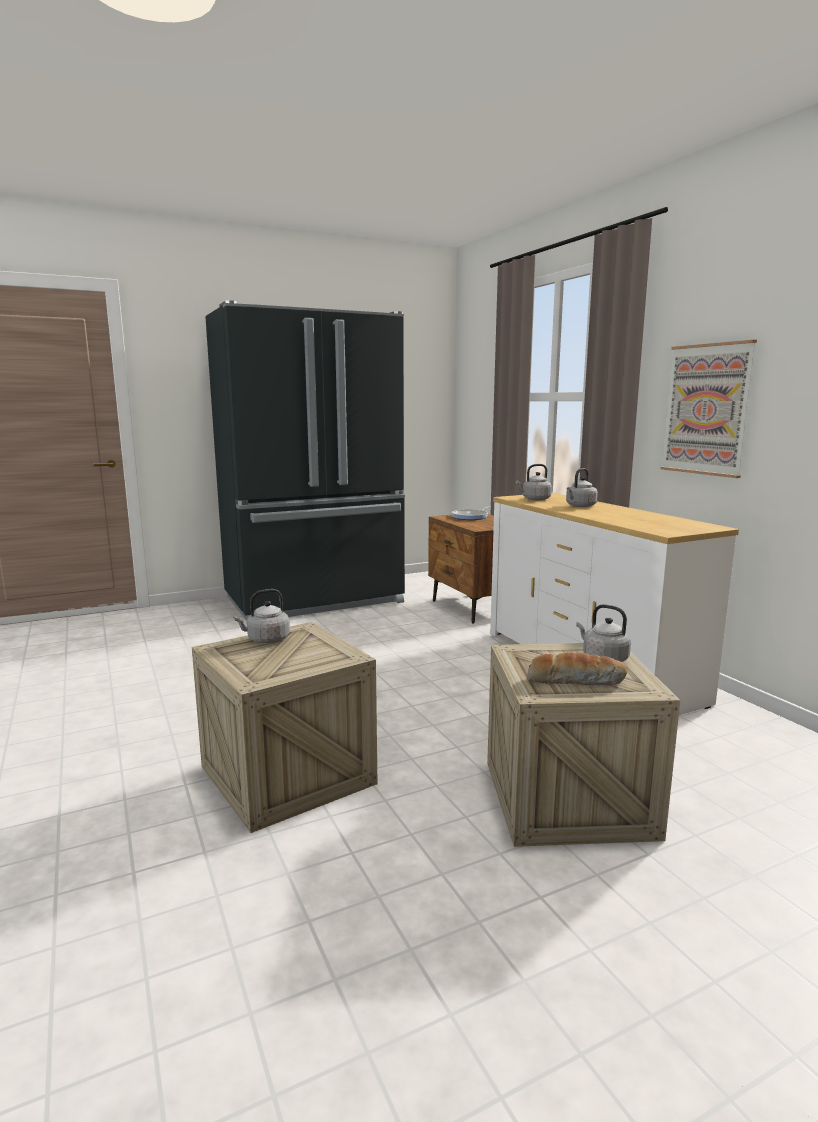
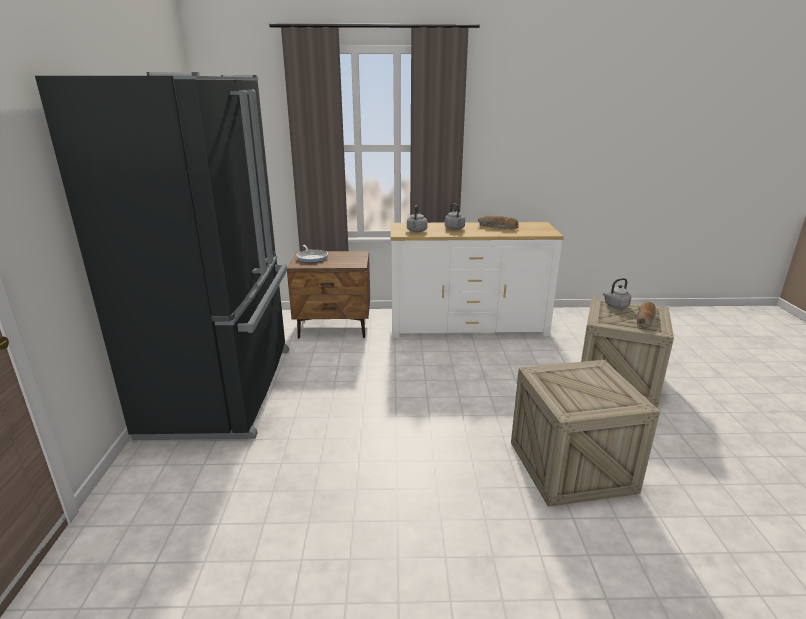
camera: 65 degrees left, 10 degrees up
grey kettle [233,589,290,643] -> none
picture [660,340,757,478] -> none
none -> bread [478,216,519,229]

